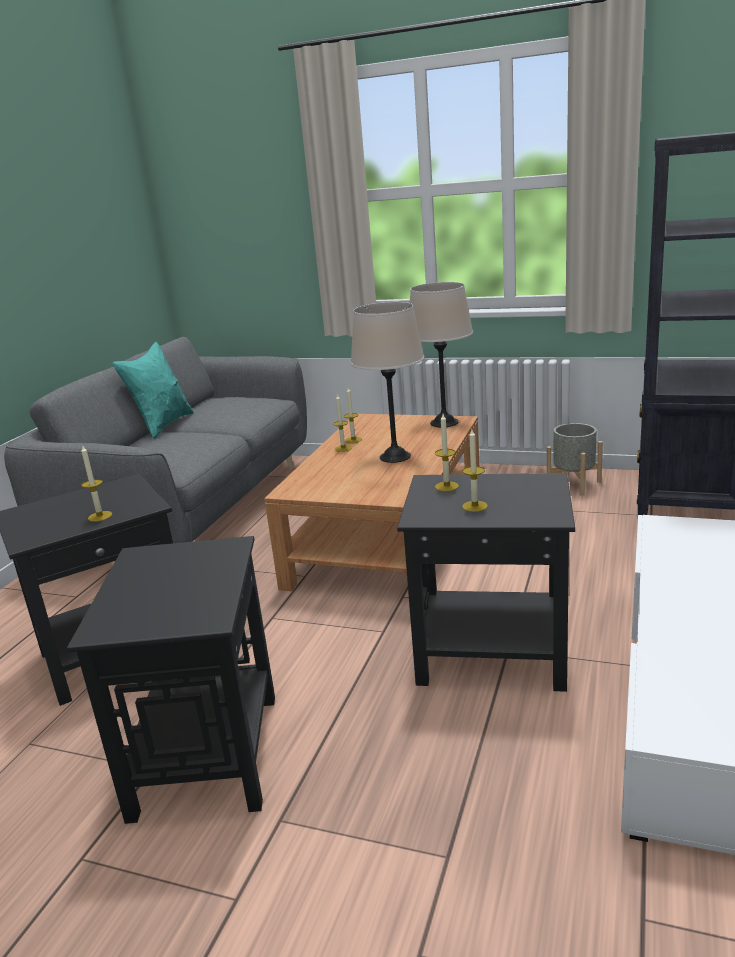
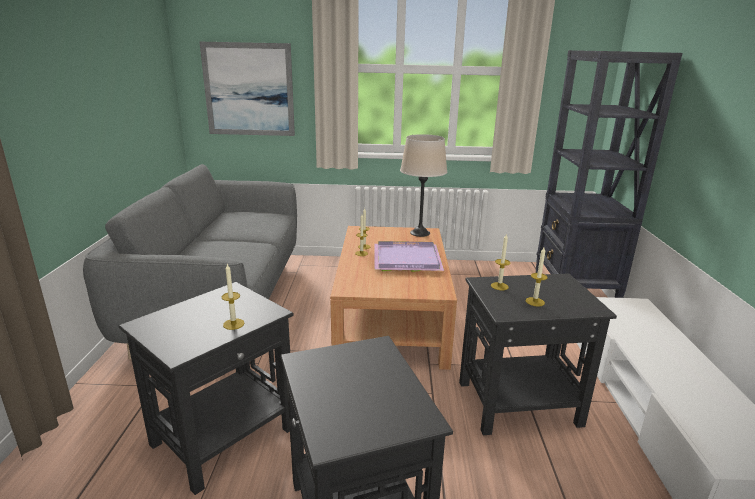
camera: 20 degrees left, 0 degrees up
turquoise pillow [113,342,194,439] -> none
beige table lamp [351,302,425,463] -> purple tray [375,241,444,272]
grey planter [547,423,603,496] -> none
none -> picture [200,42,295,136]

